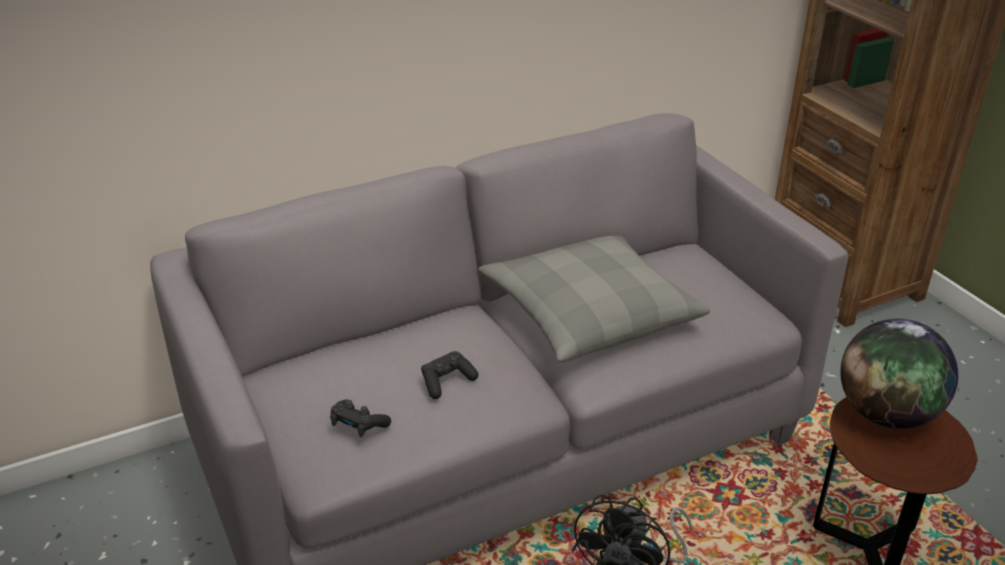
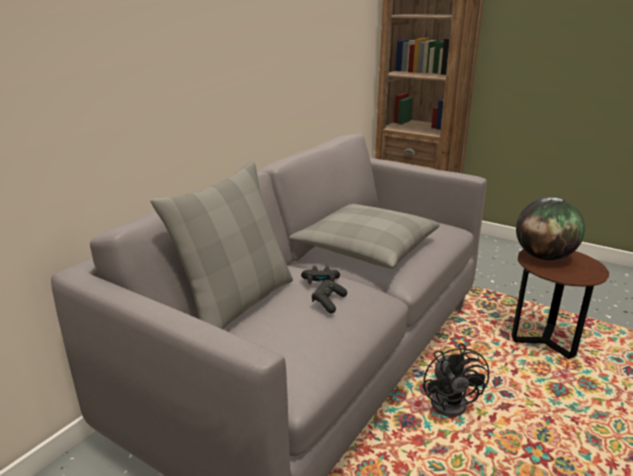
camera: 30 degrees left, 10 degrees down
black game controller [330,399,391,438] -> black game controller moved to [301,265,340,285]
none -> grey pillow [151,161,293,329]

